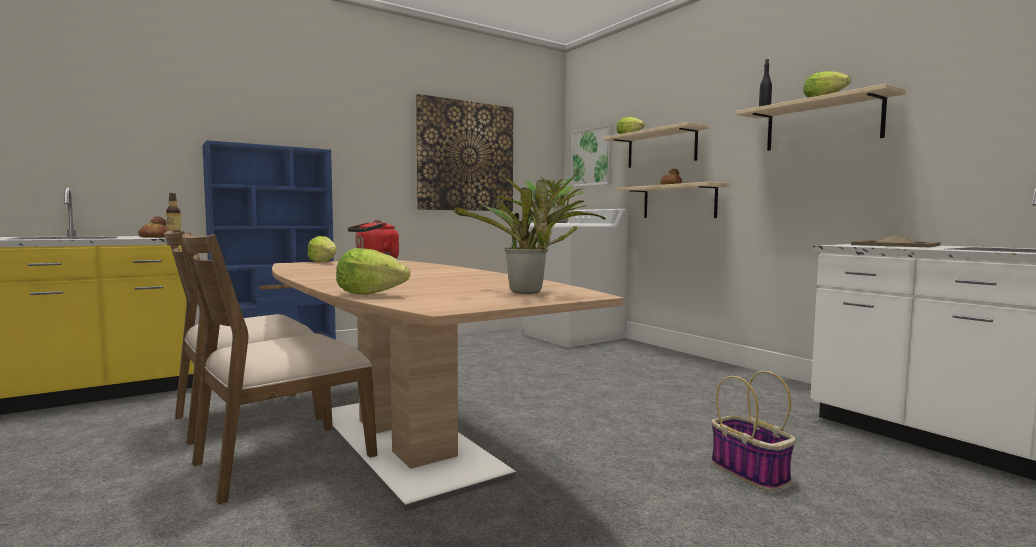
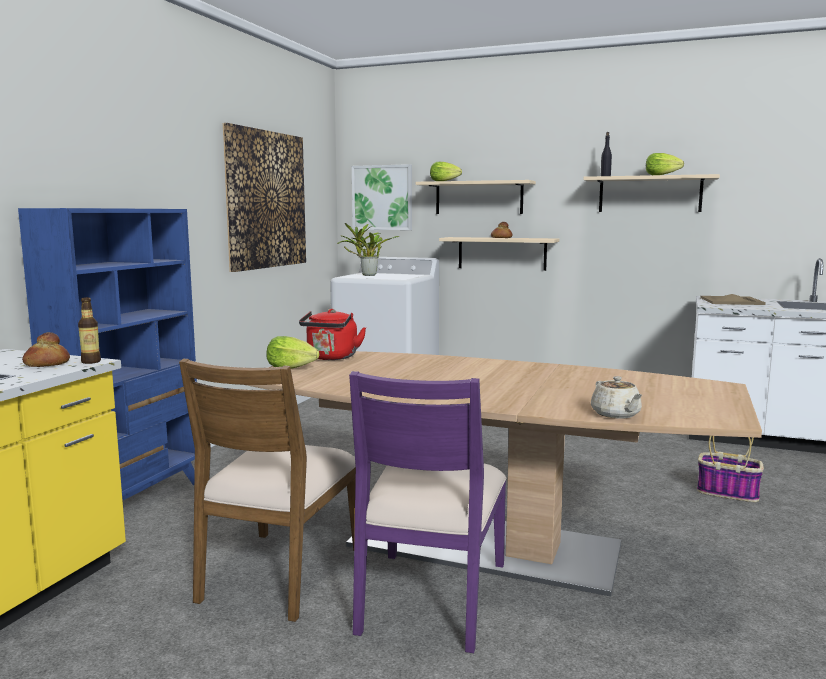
camera: 35 degrees left, 5 degrees up
brown chair [182,232,377,505] -> purple chair [349,371,506,653]
lettuce [336,248,410,295] -> beige teapot [591,376,642,419]
potted plant [454,170,607,294] -> none

